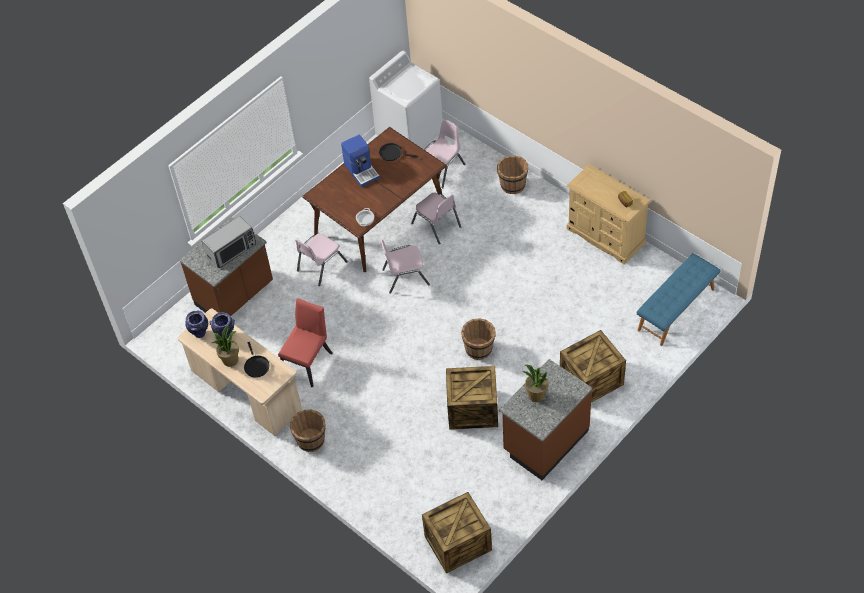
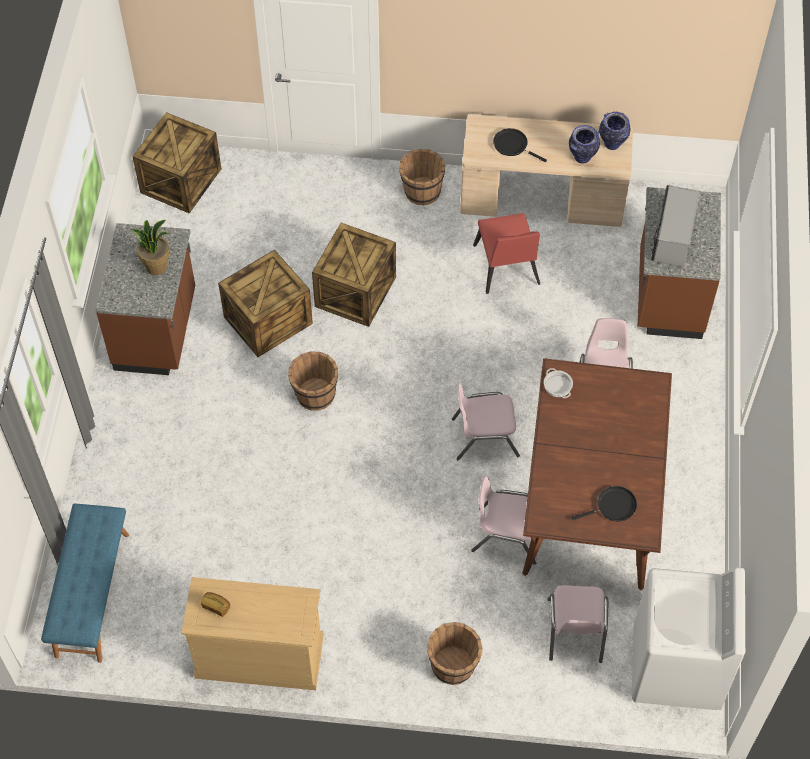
camera: 140 degrees right, 5 degrees up
potted plant [212,324,239,367] -> none
coffee machine [341,134,380,187] -> none
pink chair [380,240,430,294] -> pink chair turned 135 degrees counterclockwise [452,383,520,460]
crate [560,330,626,403] -> crate moved to [312,223,396,327]

